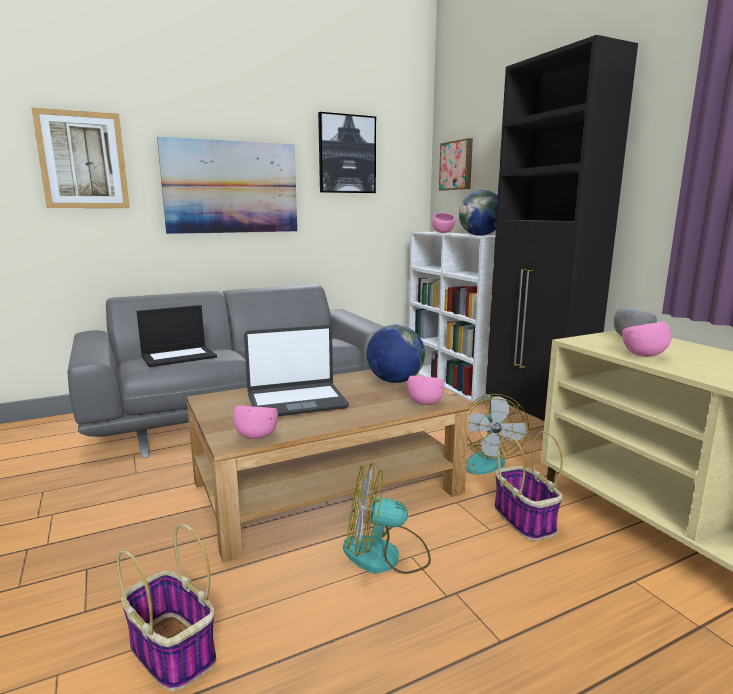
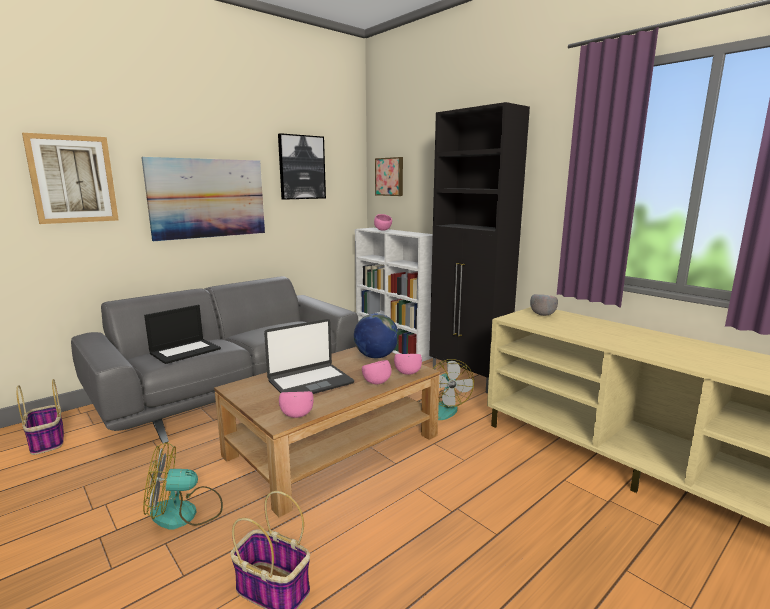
camera: 15 degrees left, 0 degrees up
fan [343,463,431,574] -> fan moved to [143,442,223,530]
globe [459,190,498,236] -> none
basket [494,431,563,541] -> basket moved to [16,379,64,455]
pink bowl [622,322,672,357] -> pink bowl moved to [362,360,391,384]

